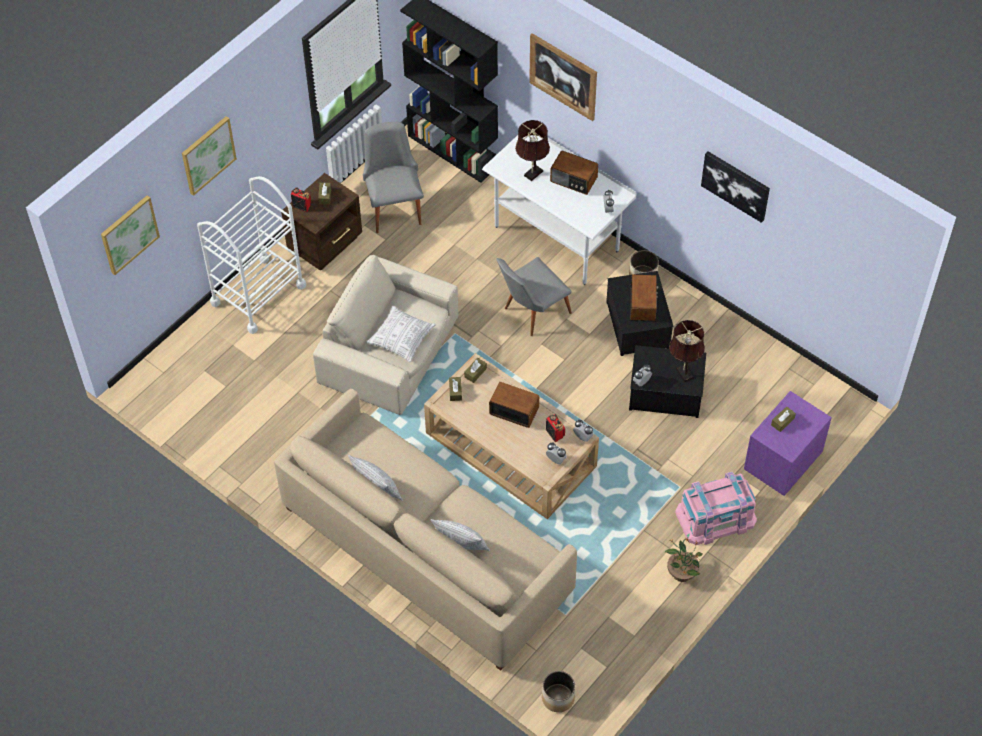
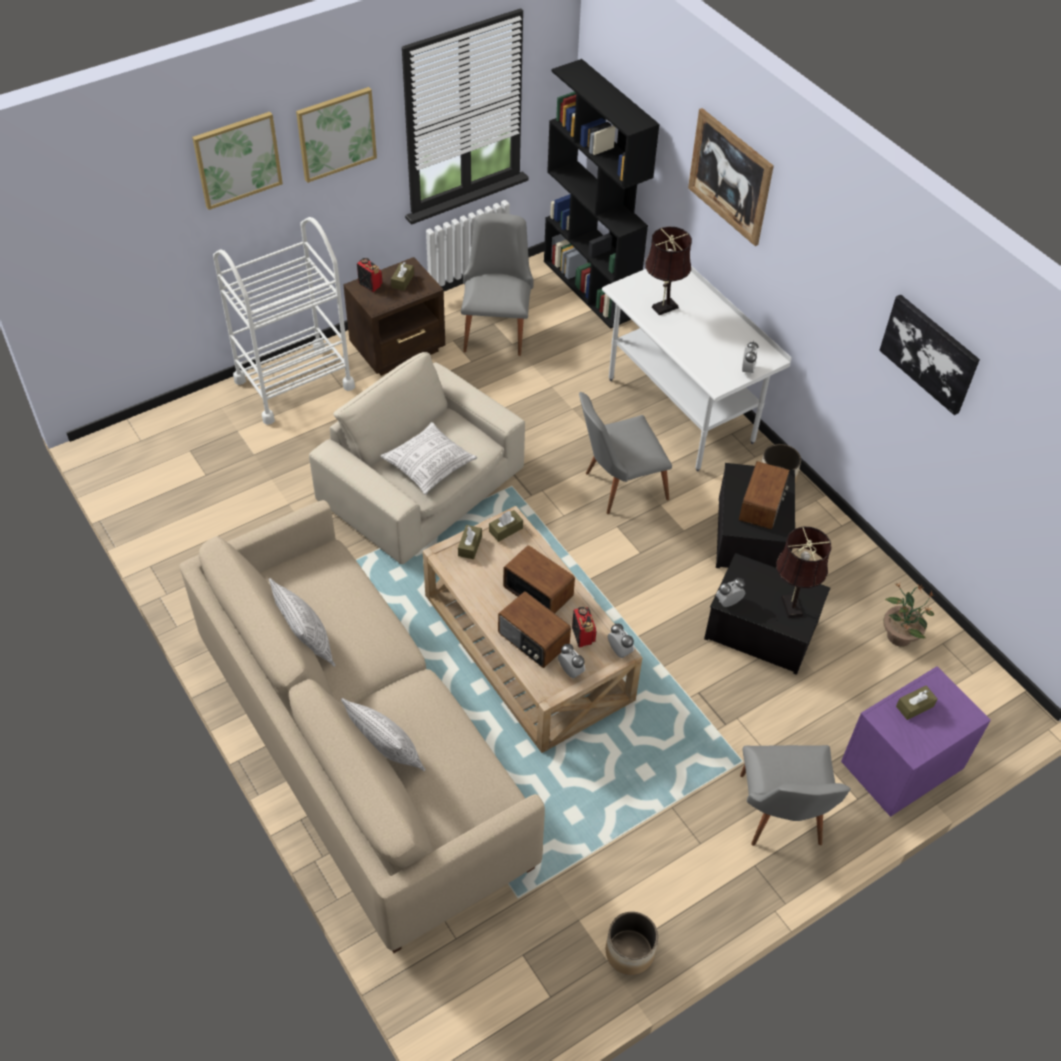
camera: 15 degrees right, 5 degrees down
picture [101,195,160,275] -> picture moved to [296,87,377,183]
planter [542,671,575,712] -> planter moved to [606,912,658,975]
radio [550,150,598,195] -> radio moved to [498,591,571,668]
potted plant [665,537,703,582] -> potted plant moved to [883,583,935,647]
pink storage box [675,472,757,545] -> grey chair [740,745,851,846]

